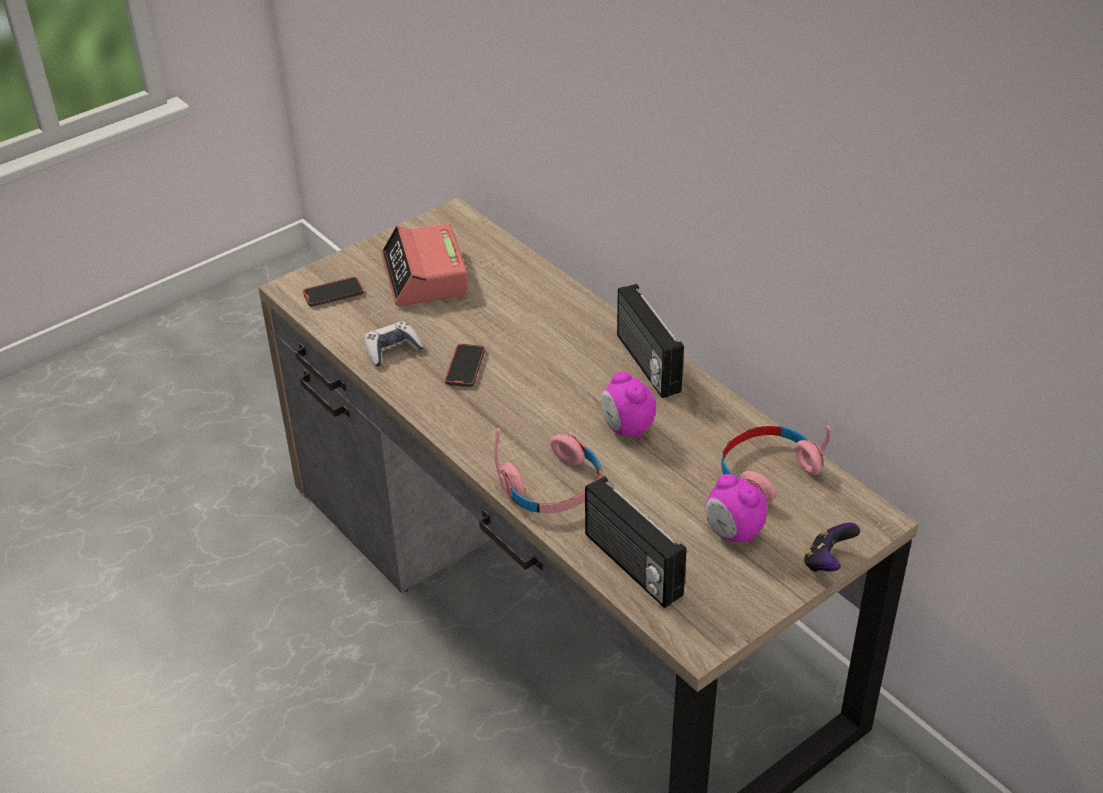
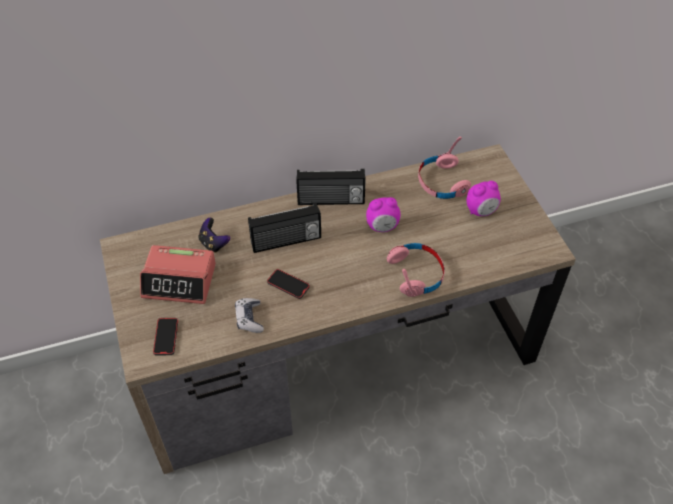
camera: 70 degrees left, 10 degrees up
radio [585,476,686,608] -> radio moved to [248,203,321,253]
game controller [804,523,860,572] -> game controller moved to [198,218,230,253]

